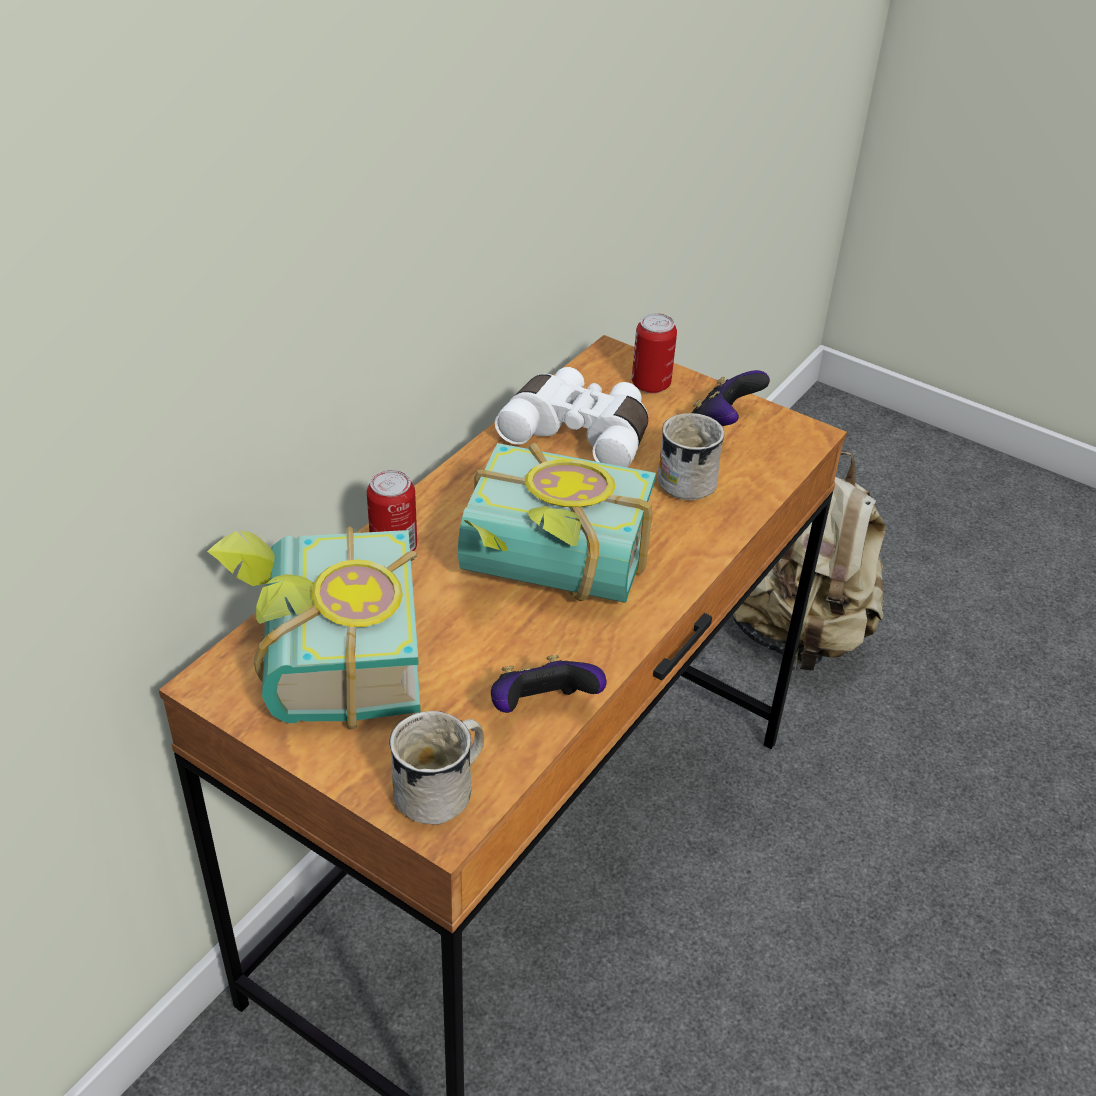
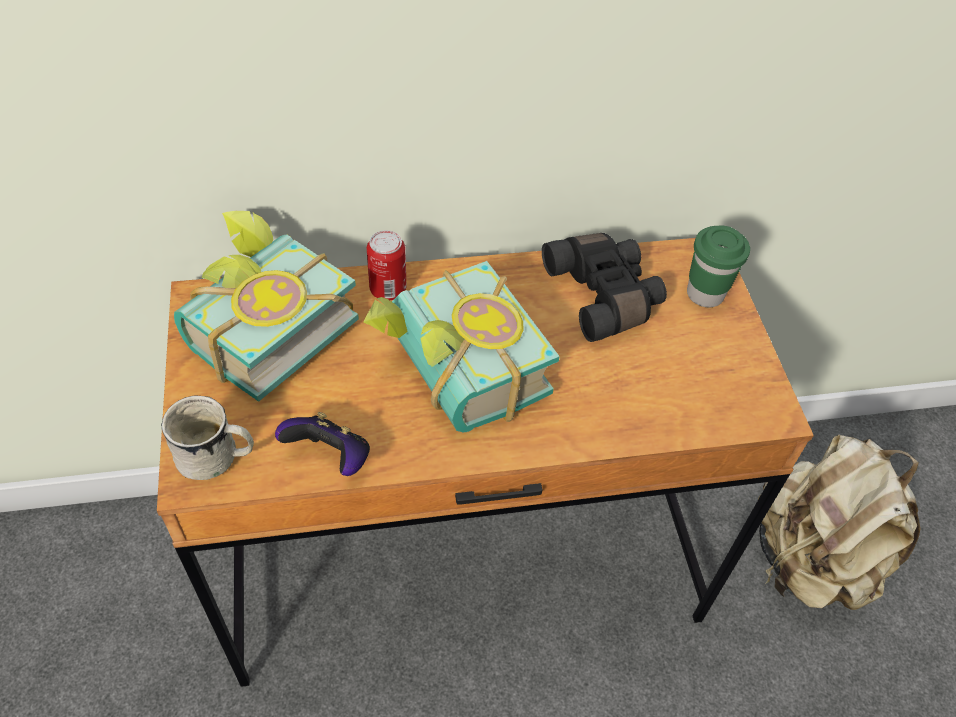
camera: 45 degrees right, 10 degrees up
white binoculars [495,367,648,467] -> black binoculars [542,233,667,342]
can [632,313,677,394] -> green cup [687,226,750,307]
white mug [657,413,725,500] -> none
game controller [692,370,770,426] -> none

